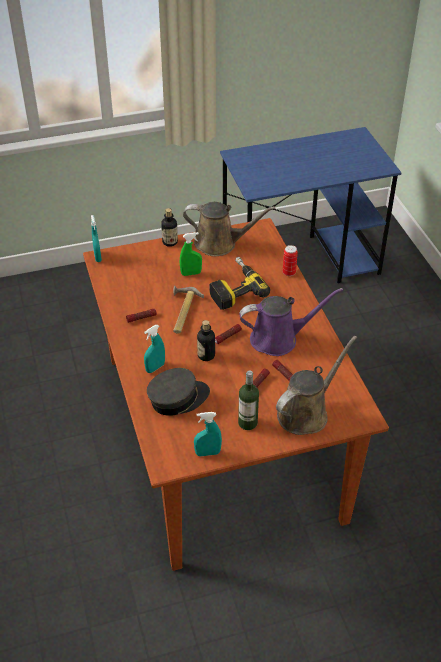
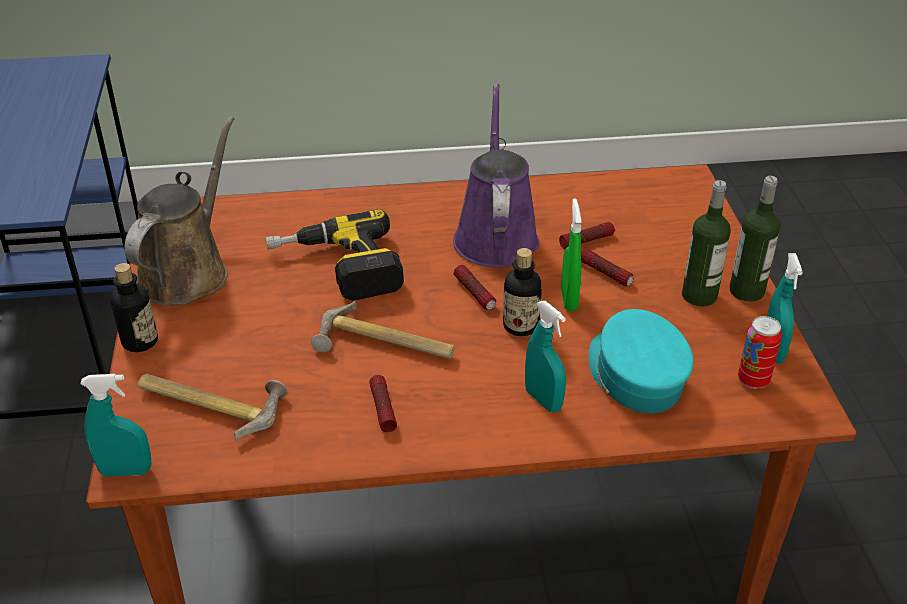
camera: 80 degrees left, 5 degrees down
grey cap [147,368,210,416] -> turquoise cap [589,309,694,413]
green spray bottle [180,232,202,276] -> green spray bottle moved to [561,198,582,311]
brown watering can [276,336,357,435] -> none
can [283,245,298,276] -> can moved to [738,316,782,389]
none -> hammer [138,374,287,440]
none -> bottle [729,176,780,302]

